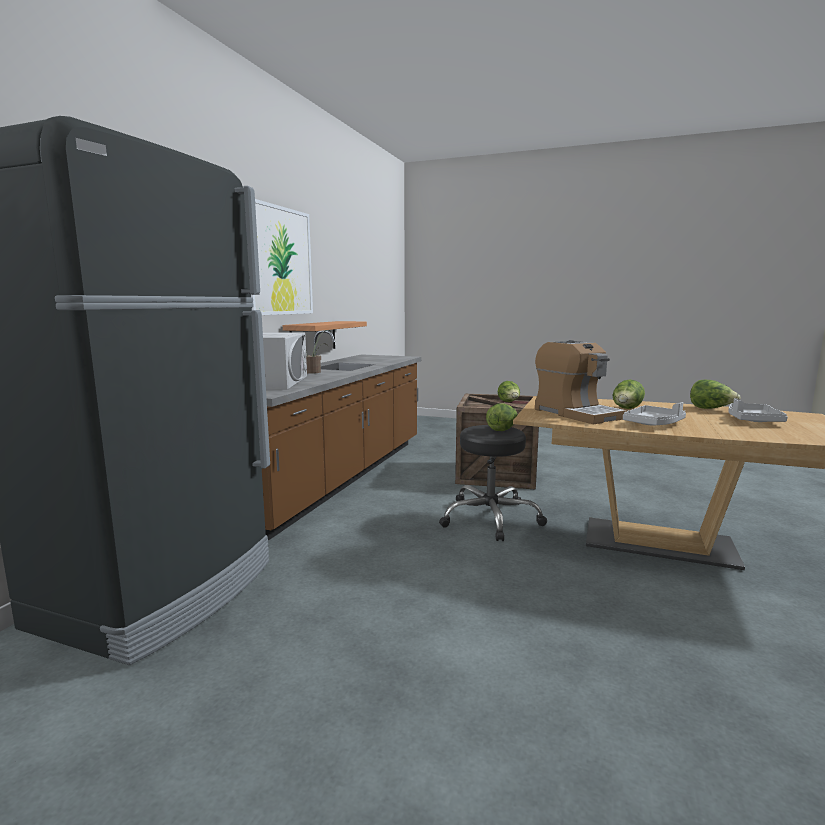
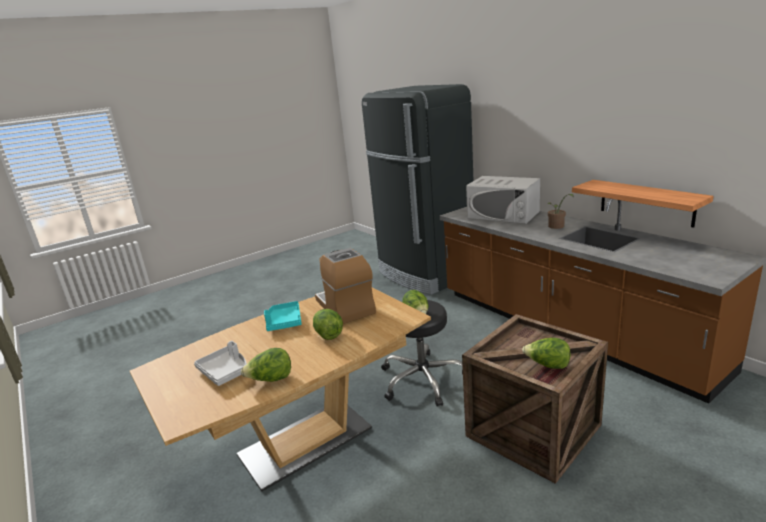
camera: 125 degrees right, 10 degrees up
picture [251,199,313,315] -> none
coffee machine [535,340,627,424] -> coffee machine turned 60 degrees clockwise [315,248,376,324]
grey tray [623,402,686,425] -> turquoise tray [264,301,302,331]

